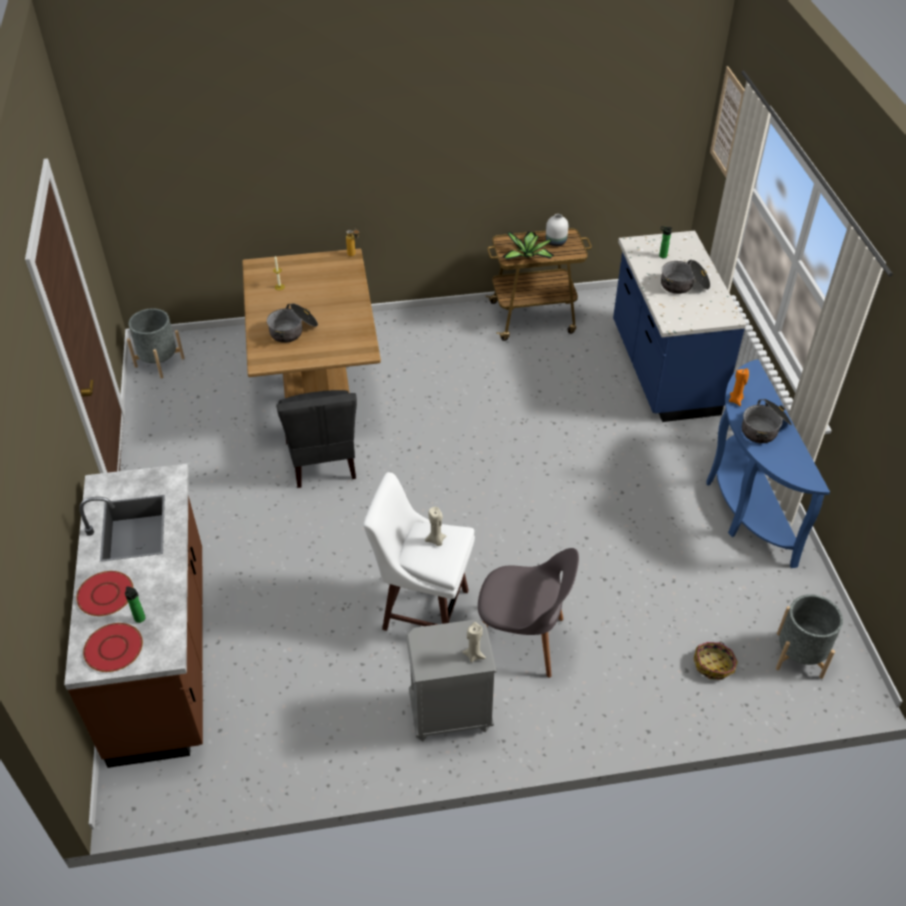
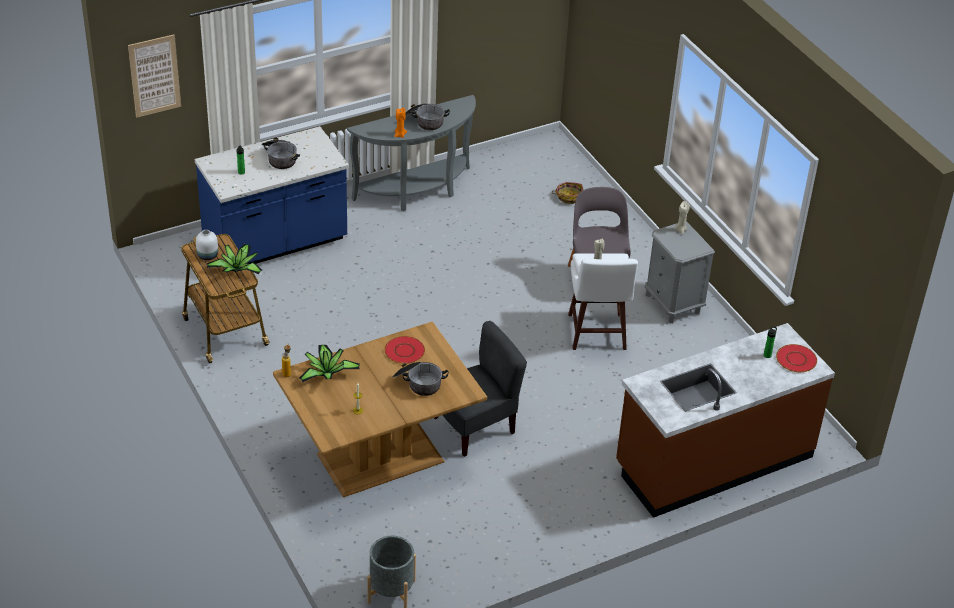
camera: 110 degrees left, 5 degrees down
red plate [76,571,133,616] -> red plate moved to [384,336,425,364]
blue console table [706,359,830,568] -> grey console table [347,95,476,211]
grey planter [776,594,843,679] -> none
none -> potted plant [299,345,360,382]

